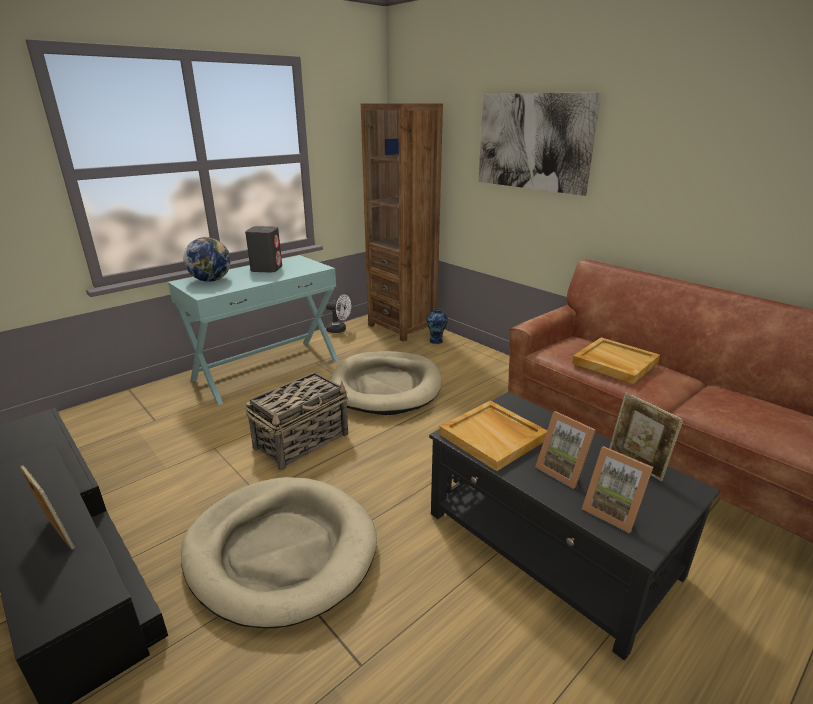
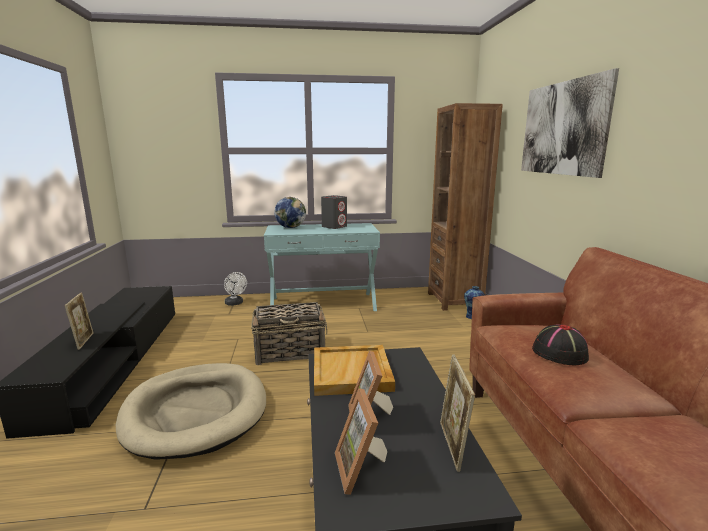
camera: 35 degrees right, 10 degrees down
white fan [326,294,351,333] -> white fan moved to [224,272,247,306]
beige dog bed [330,351,442,415] -> none
beige tray [572,337,660,384] -> black hat [532,325,589,365]

